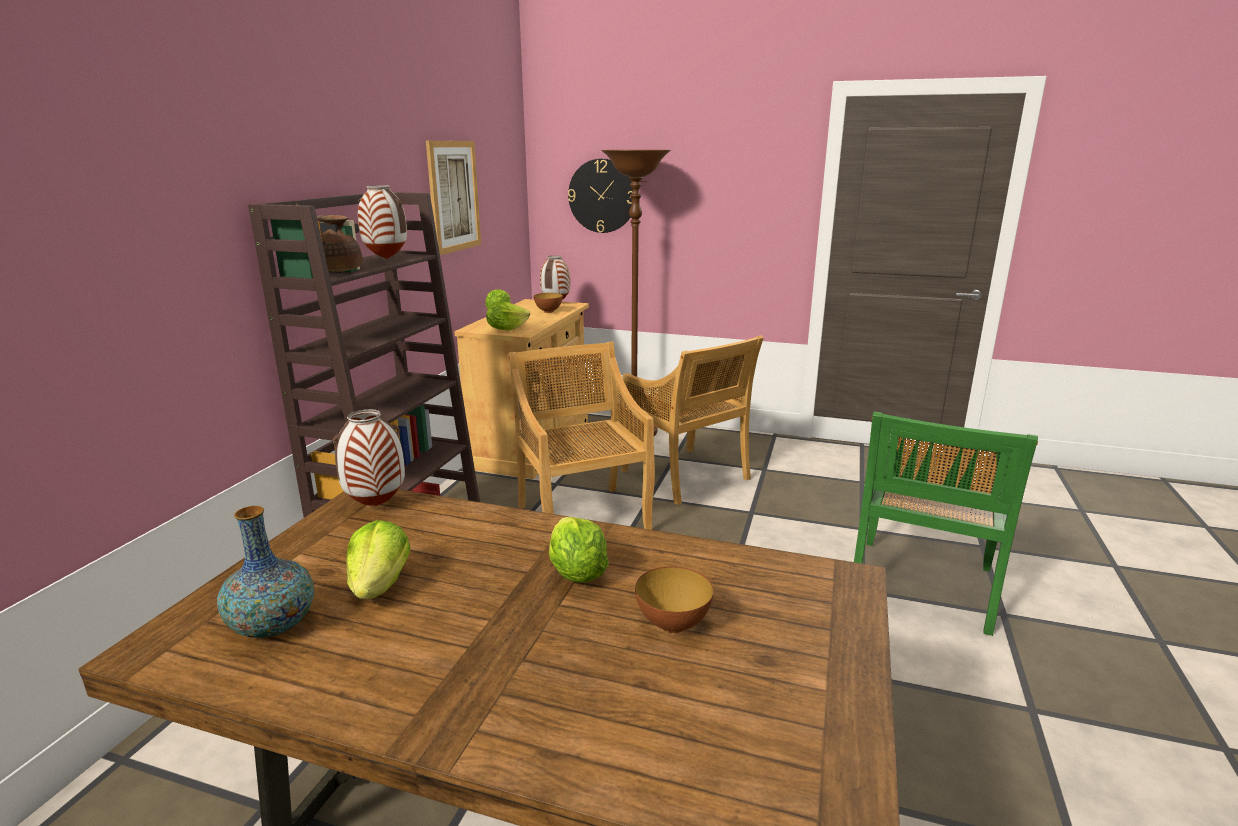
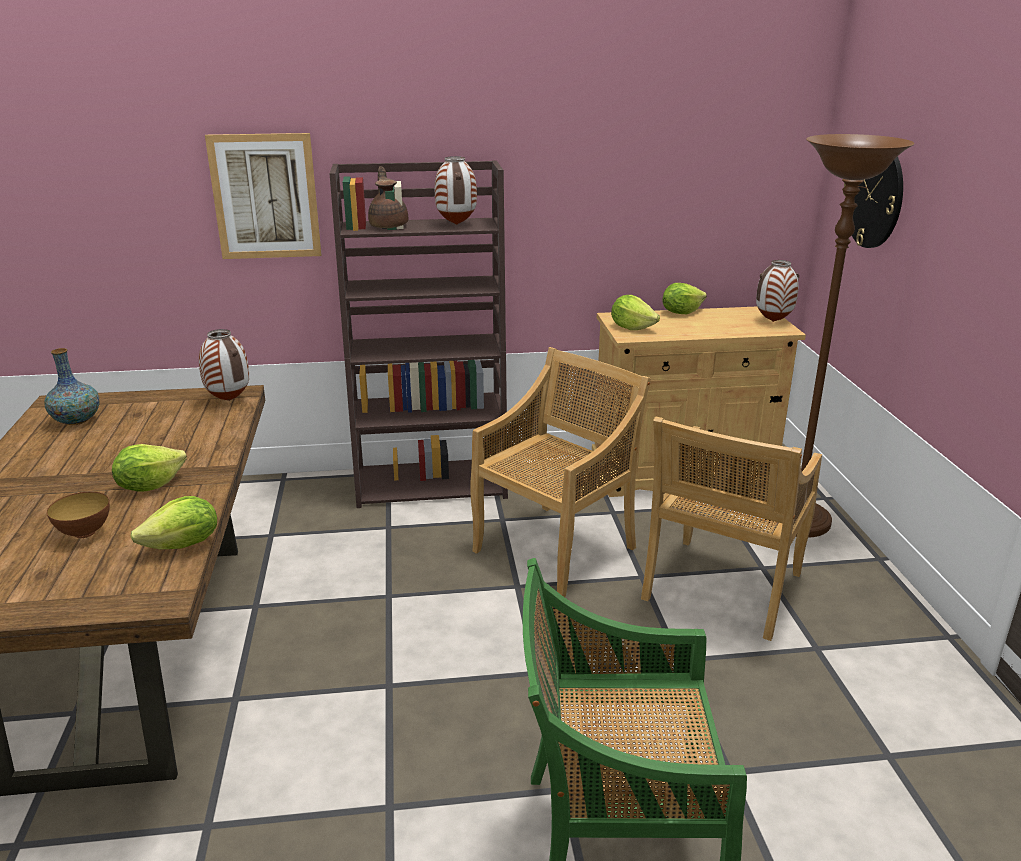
camera: 65 degrees right, 5 degrees up
lettuce [346,520,411,599] -> lettuce moved to [130,496,217,549]
picture [426,141,481,255] -> picture moved to [205,133,322,259]
bowl [534,293,563,313] -> none

